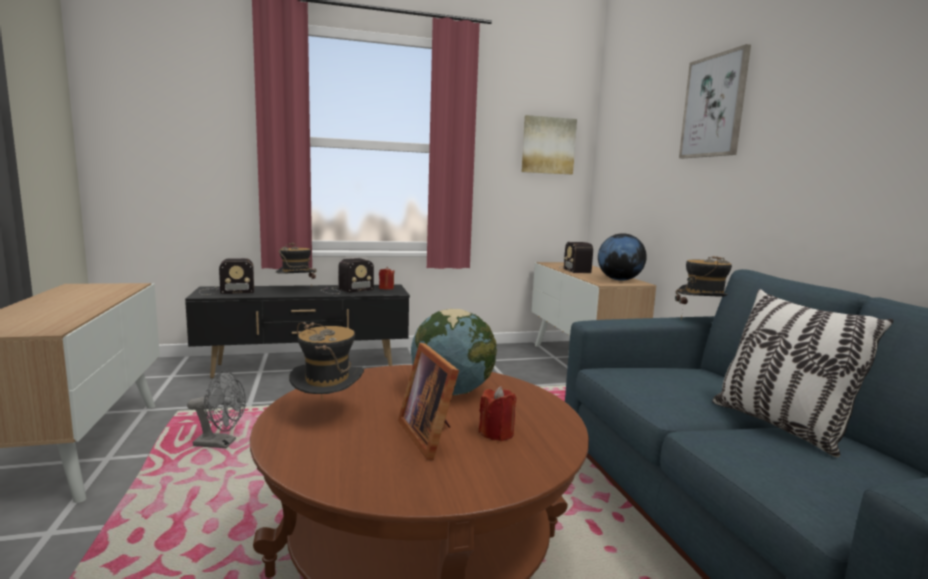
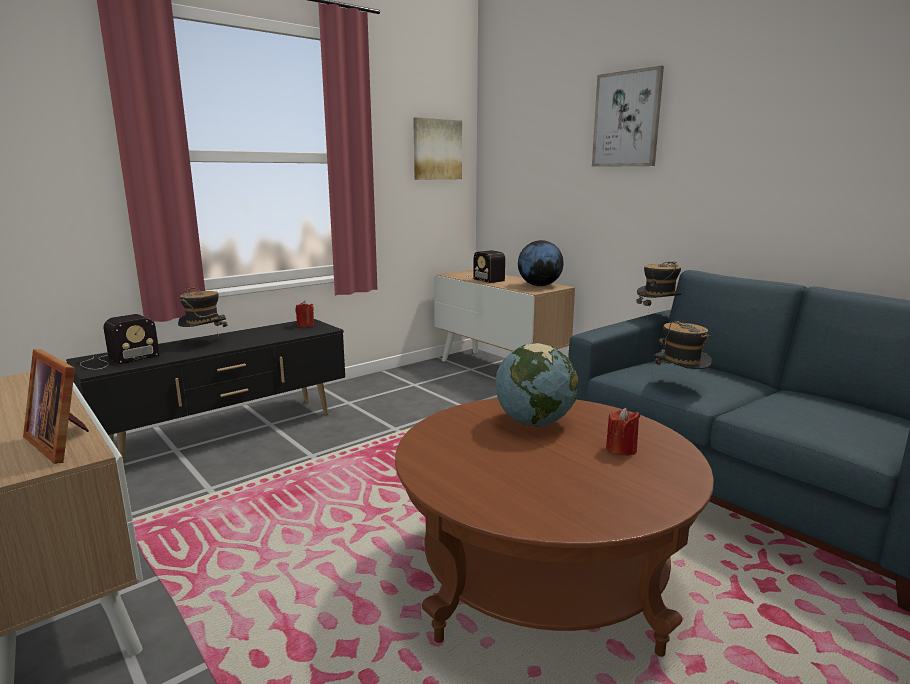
camera: 25 degrees left, 5 degrees up
grey fan [187,371,246,448] -> none
hat [289,322,364,398] -> hat moved to [652,321,712,380]
radio [321,258,374,294] -> none
picture frame [398,343,459,460] -> picture frame moved to [23,349,89,464]
pillow [712,289,894,458] -> none

